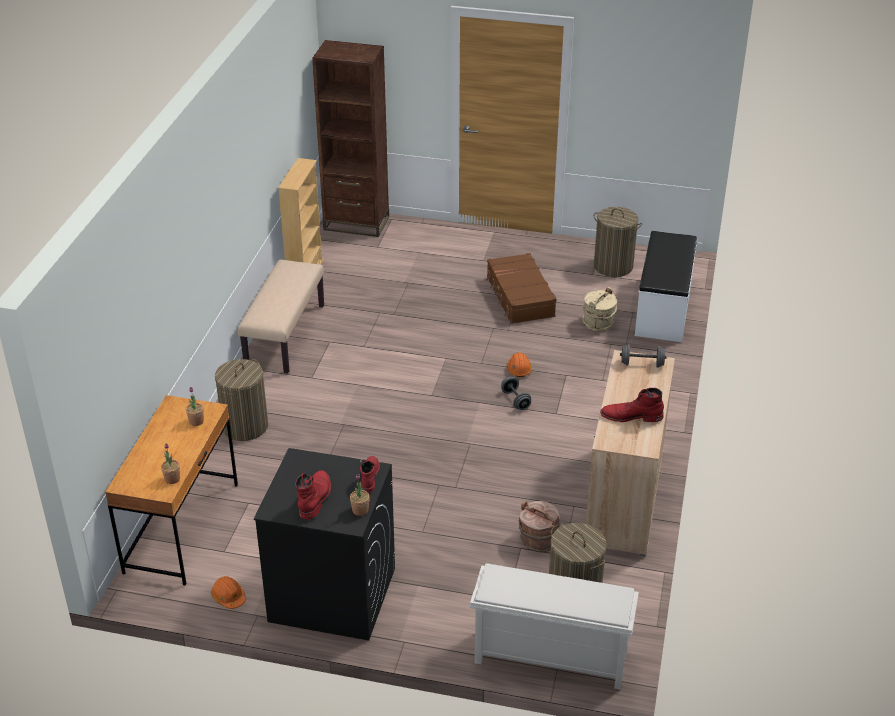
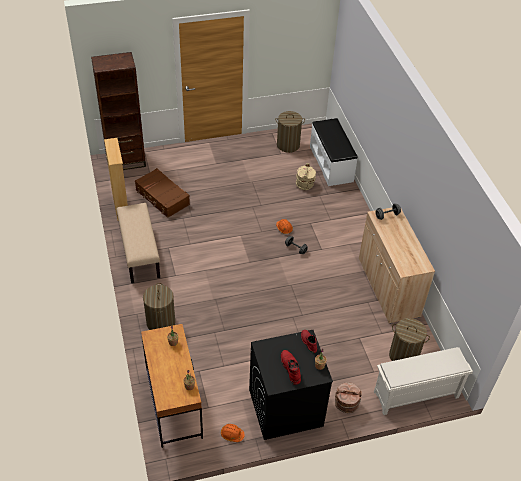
camera: 30 degrees left, 10 degrees up
brown suitcase [486,253,557,324] -> brown suitcase moved to [135,168,190,218]
brown bucket [519,501,561,552] -> brown bucket moved to [335,382,362,413]
red boot [600,388,664,422] -> none

